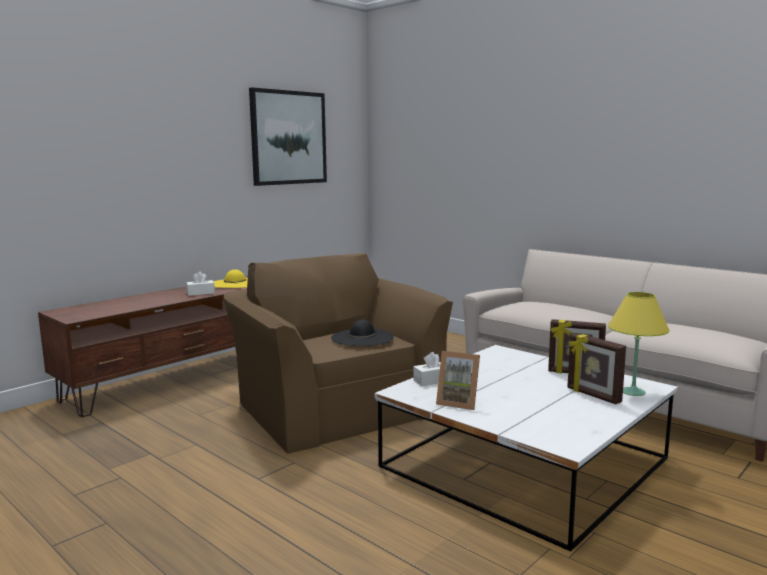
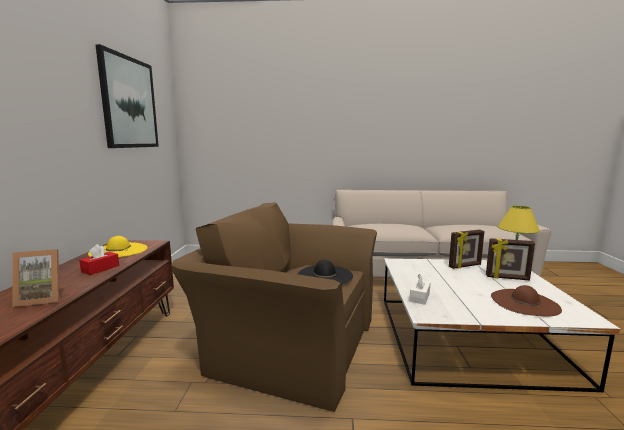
camera: 40 degrees left, 0 degrees up
white tissue box [186,272,215,296] -> red tissue box [79,244,119,275]
picture frame [436,351,480,410] -> picture frame moved to [13,249,59,307]
none -> brown hat [491,285,562,316]

